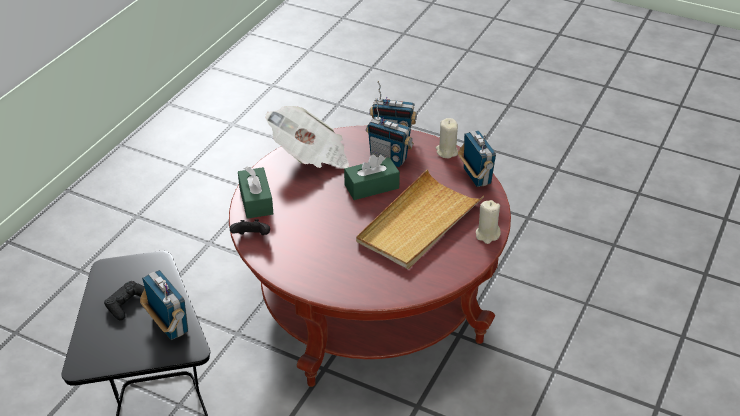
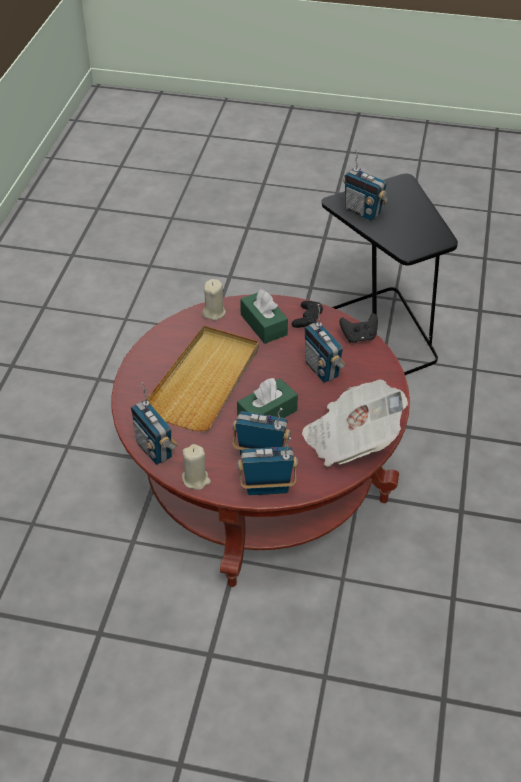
camera: 165 degrees right, 5 degrees up
black game controller [104,281,145,320] -> black game controller moved to [292,301,323,328]
green tissue box [238,167,273,219] -> green tissue box moved to [240,289,288,344]
beige candle [476,200,501,244] -> beige candle moved to [202,279,226,321]
none -> radio [304,304,346,383]

